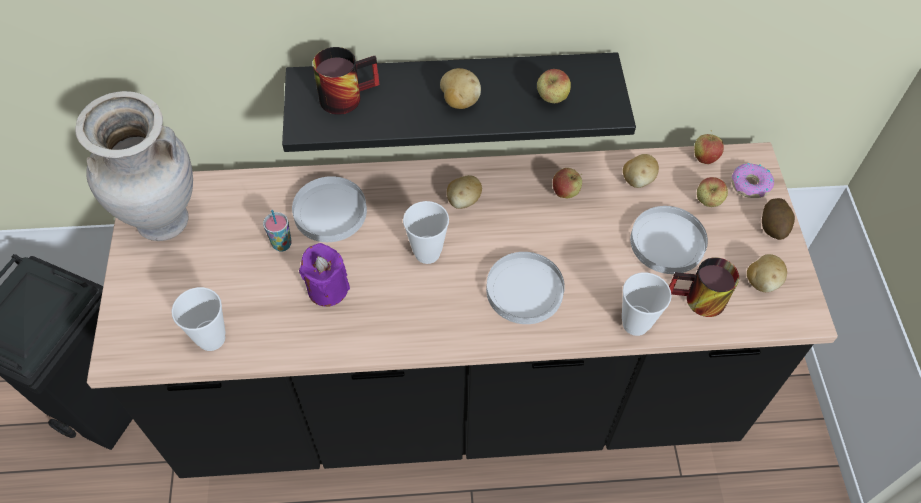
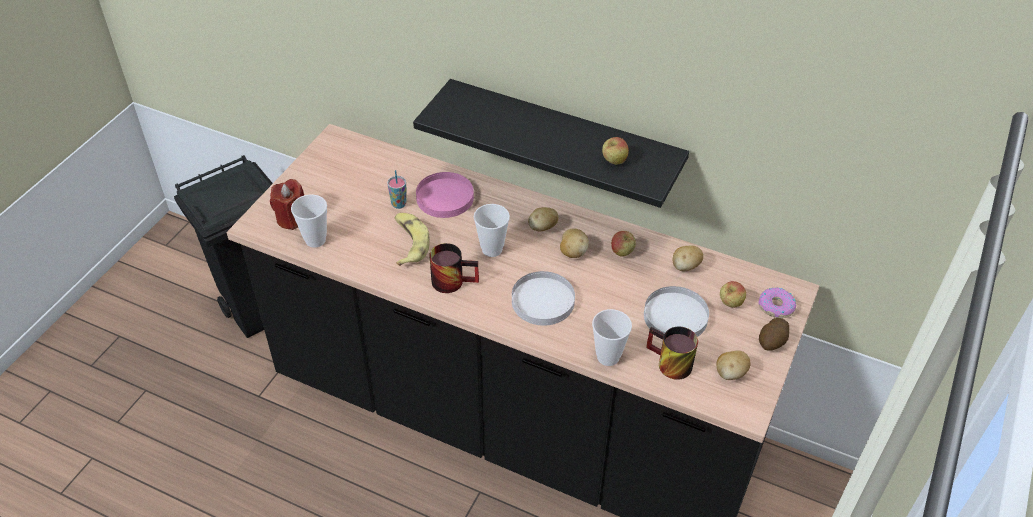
camera: 30 degrees right, 10 degrees down
beige vase [75,91,193,241] -> none
white plate [292,176,367,242] -> pink plate [416,172,474,218]
purple candle [299,243,350,307] -> banana [395,213,430,266]
mug [313,47,379,115] -> mug moved to [429,243,479,293]
potato [440,68,481,109] -> potato moved to [560,229,589,258]
apple [694,130,724,164] -> none
none -> red candle [270,179,304,230]

